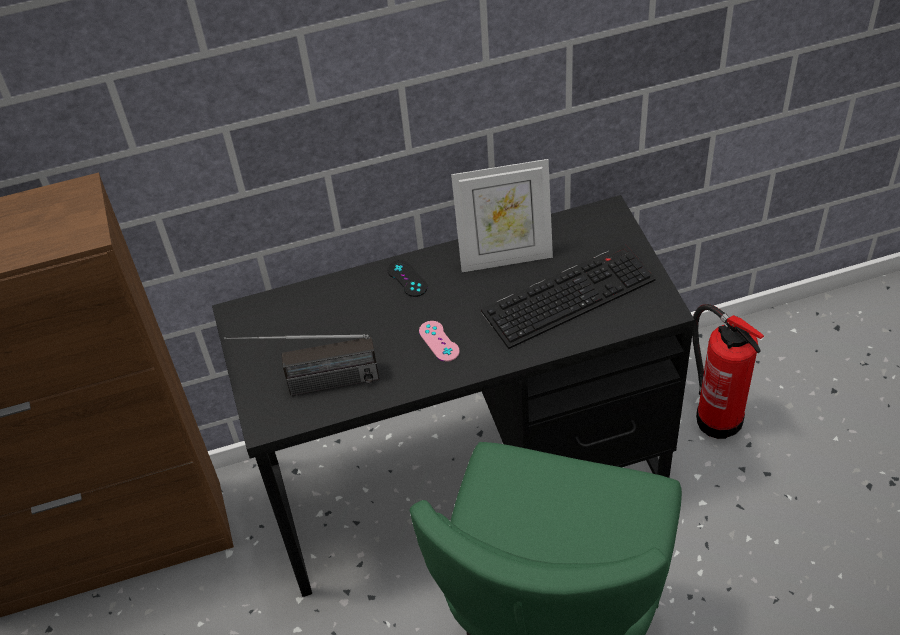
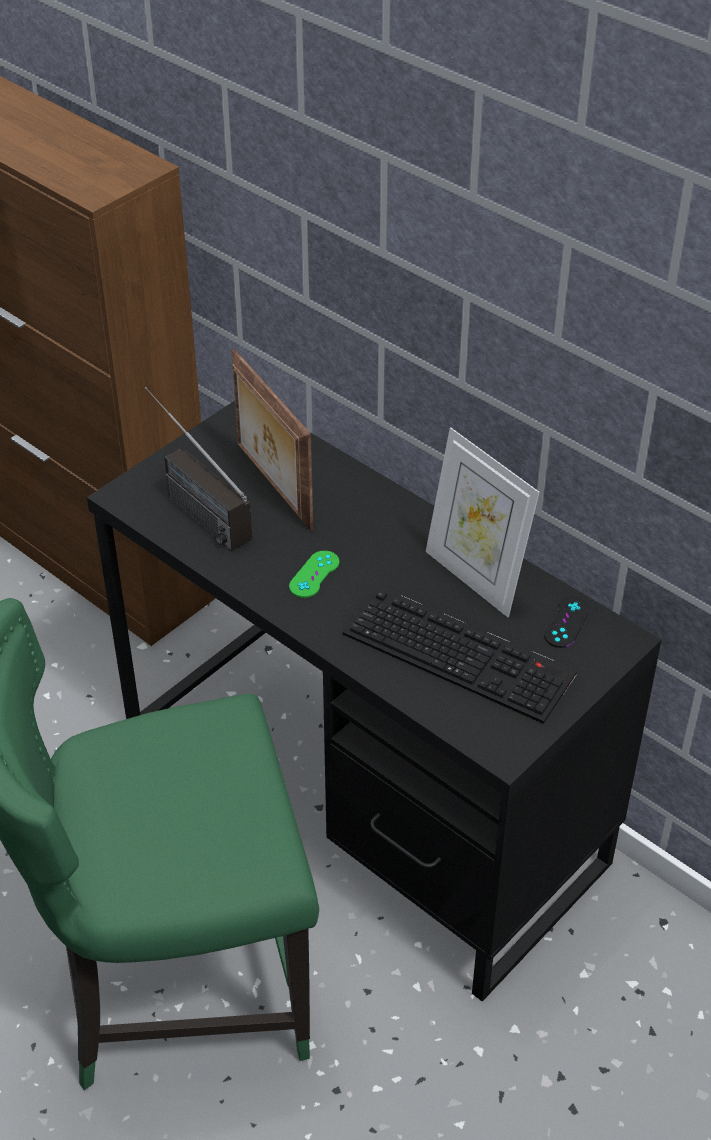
camera: 55 degrees right, 5 degrees down
black game controller [387,260,428,297] -> black game controller moved to [544,597,590,648]
pink game controller [419,321,460,362] -> green game controller [289,551,339,598]
fire extinguisher [692,304,764,439] -> none
none -> picture frame [232,349,313,531]

